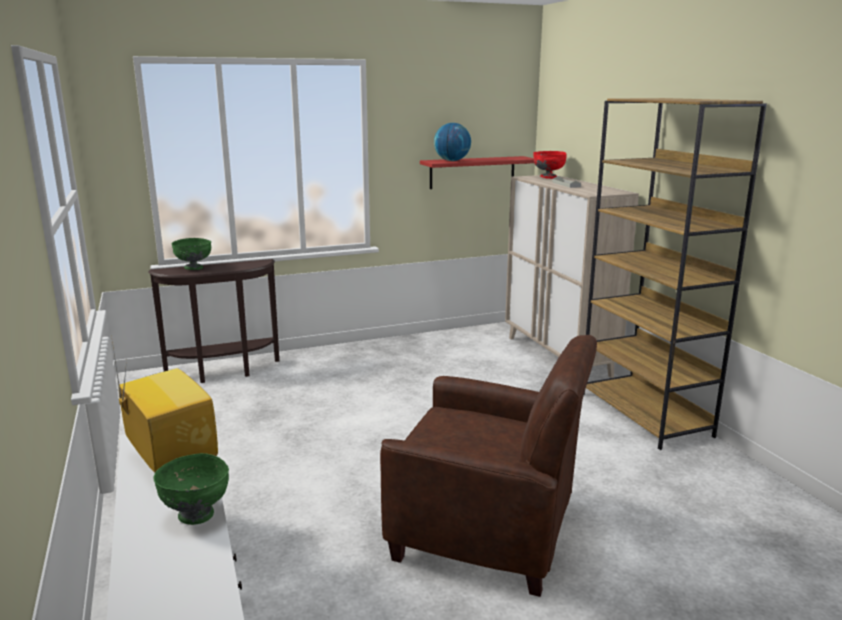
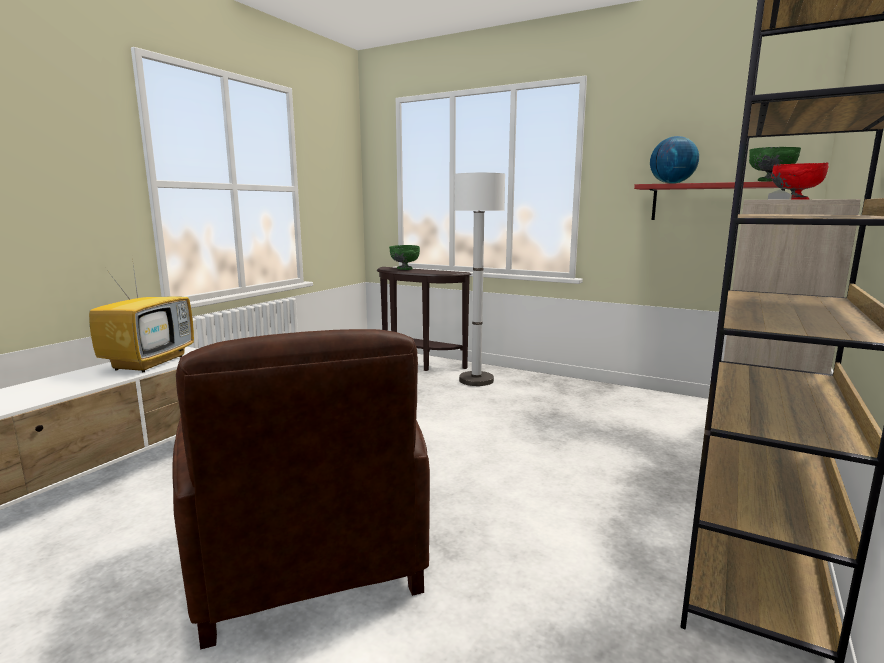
camera: 50 degrees right, 5 degrees down
green bowl [154,453,229,525] -> green bowl moved to [749,147,801,182]
none -> white floor lamp [454,173,505,386]

